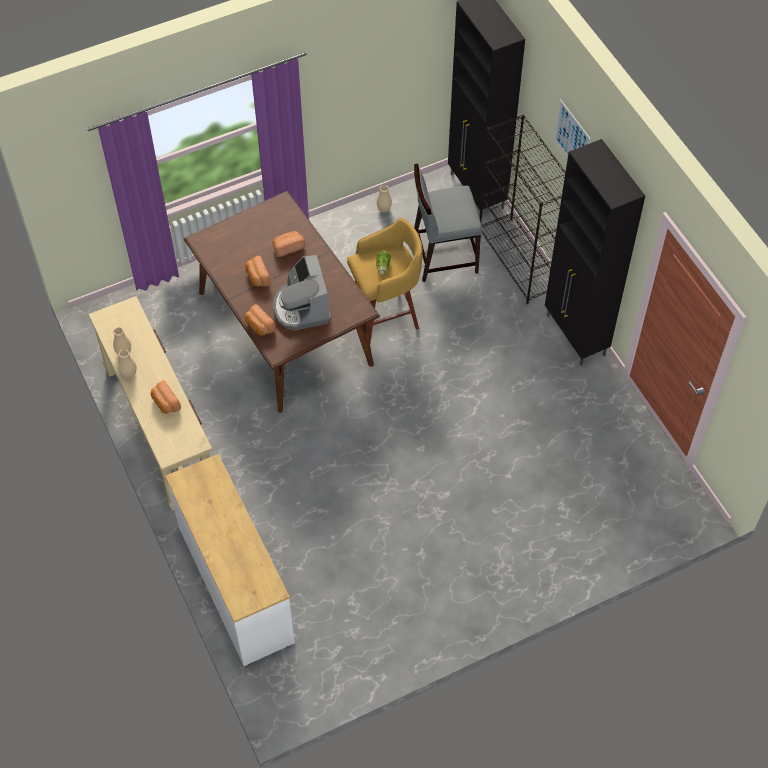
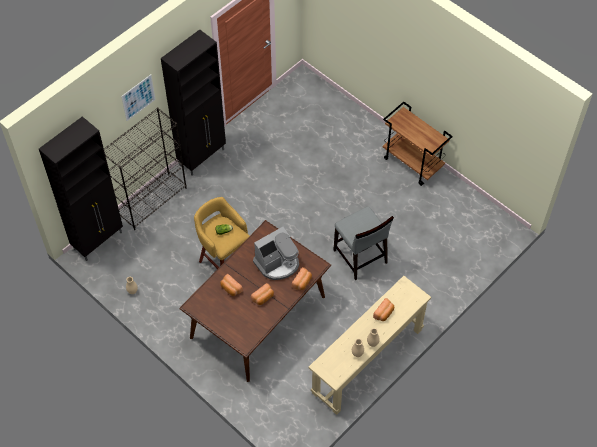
camera: 110 degrees left, 0 degrees up
white dresser [165,454,295,666] -> none
grey chair [414,164,482,282] -> grey chair moved to [334,206,394,280]
none -> brown cart [383,102,453,186]

